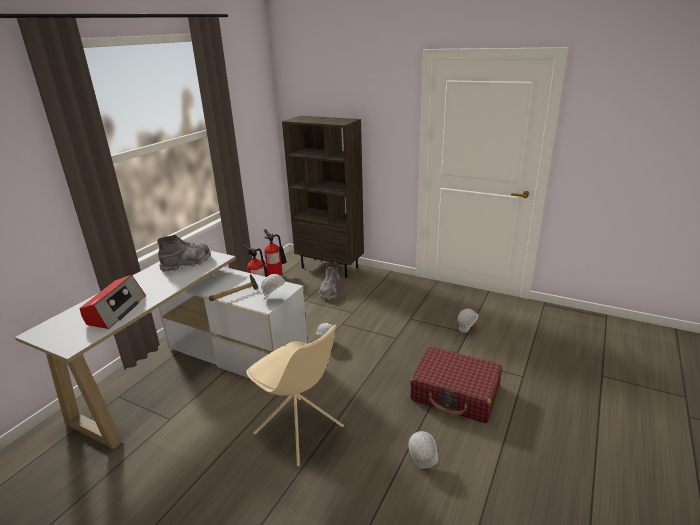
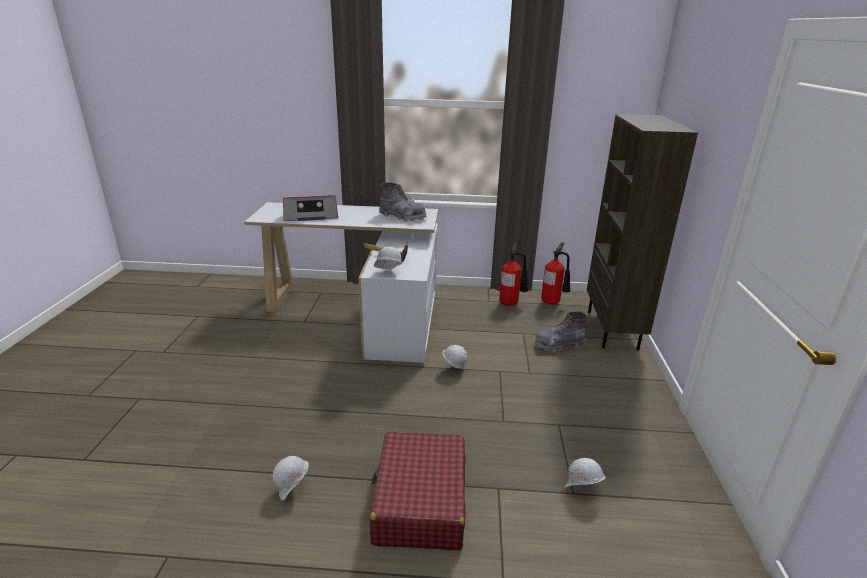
camera: 65 degrees right, 0 degrees up
beige chair [246,325,344,467] -> none

